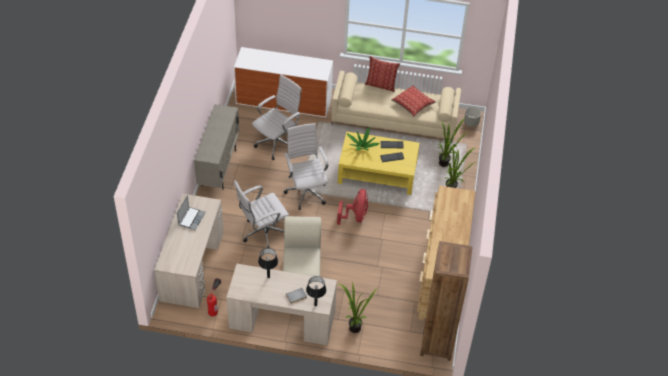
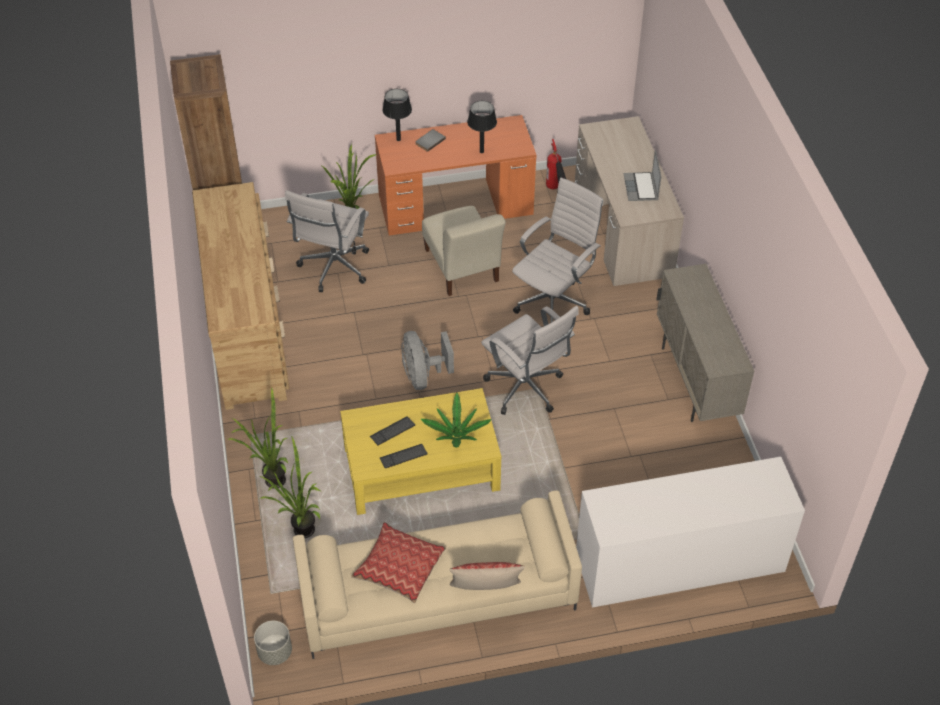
camera: 160 degrees right, 0 degrees up
beige desk [226,264,337,346] -> orange desk [375,115,537,236]
white office chair [252,75,302,160] -> white office chair moved to [285,190,369,292]
red fan [337,189,368,225] -> grey fan [402,331,454,390]

